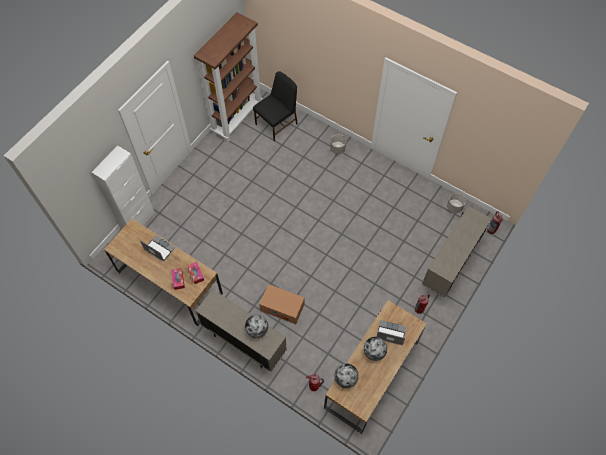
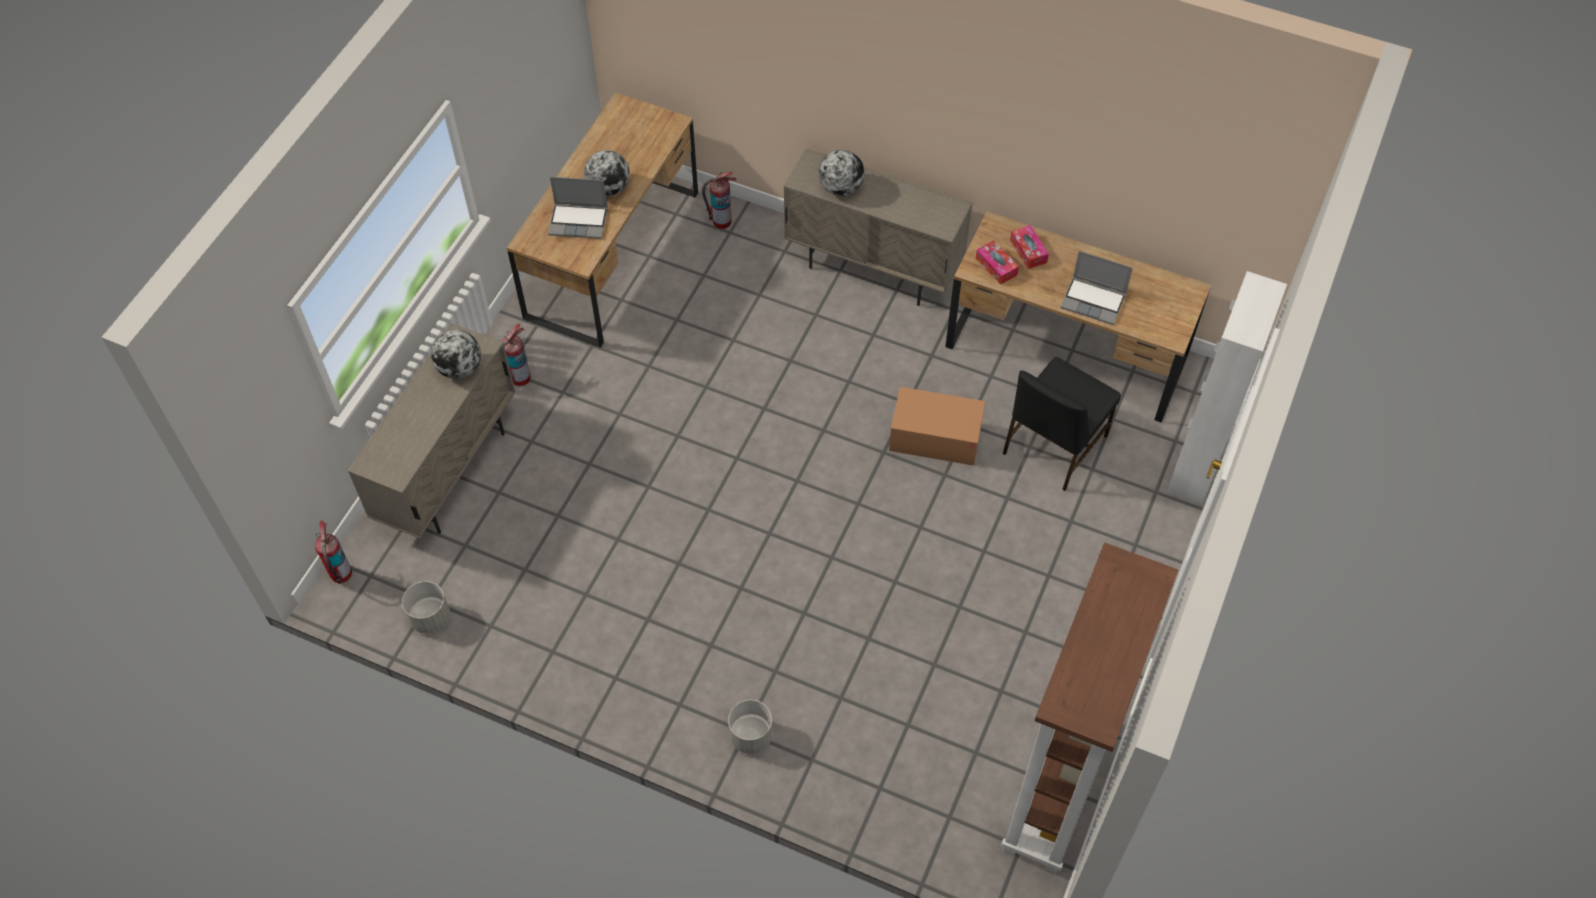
camera: 170 degrees right, 5 degrees down
black chair [253,71,298,142] -> black chair moved to [1003,357,1121,491]
cardboard box [259,284,305,324] -> cardboard box moved to [889,387,985,466]
globe [335,364,359,388] -> globe moved to [431,329,481,379]

